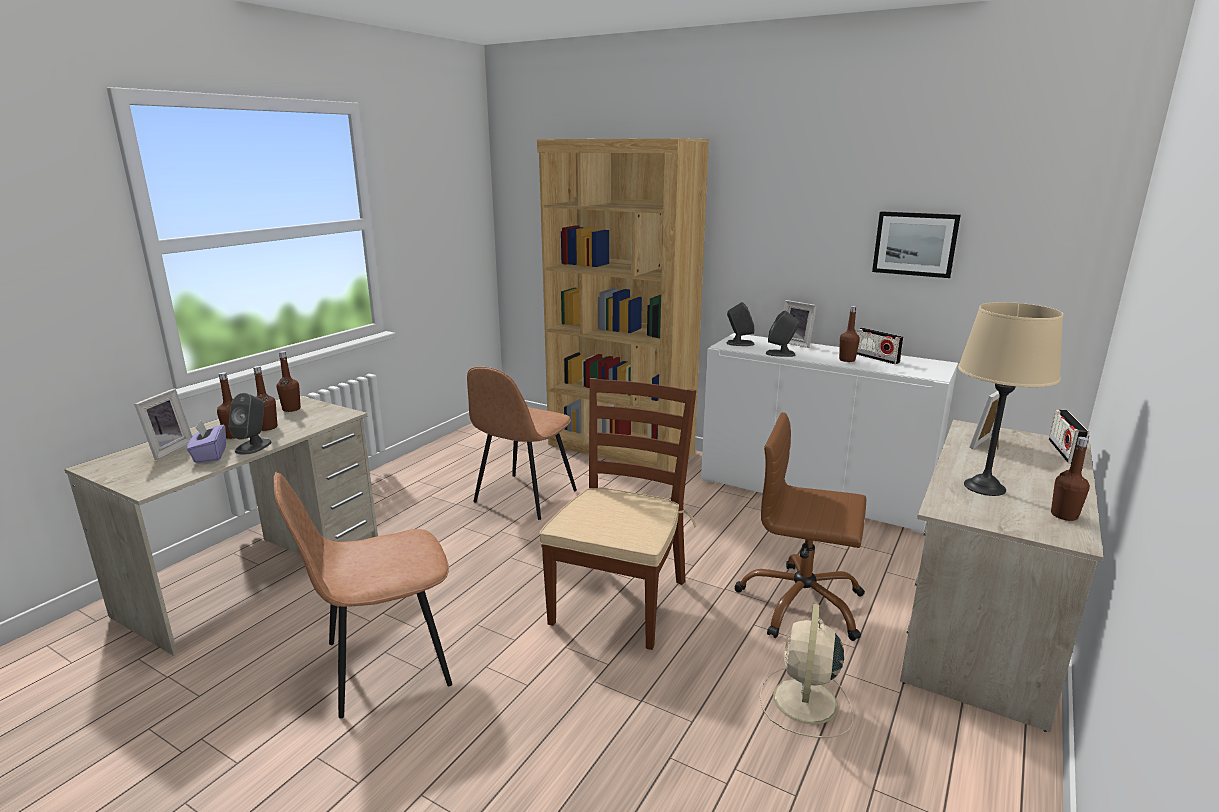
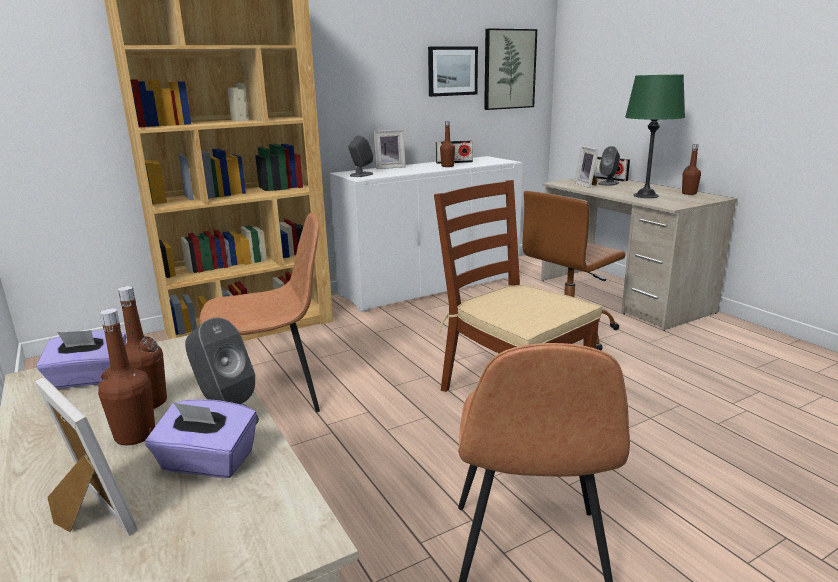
camera: 60 degrees left, 0 degrees up
brown bottle [276,351,301,412] -> purple tissue box [36,330,126,389]
brown chair [467,367,577,520] -> brown chair turned 75 degrees counterclockwise [200,212,320,412]
beige fan [760,604,853,738] -> none
grey speaker [766,310,800,357] -> grey speaker moved to [599,146,620,186]
beige table lamp [958,302,1063,496] -> green table lamp [625,75,685,198]
none -> picture [484,28,537,110]

